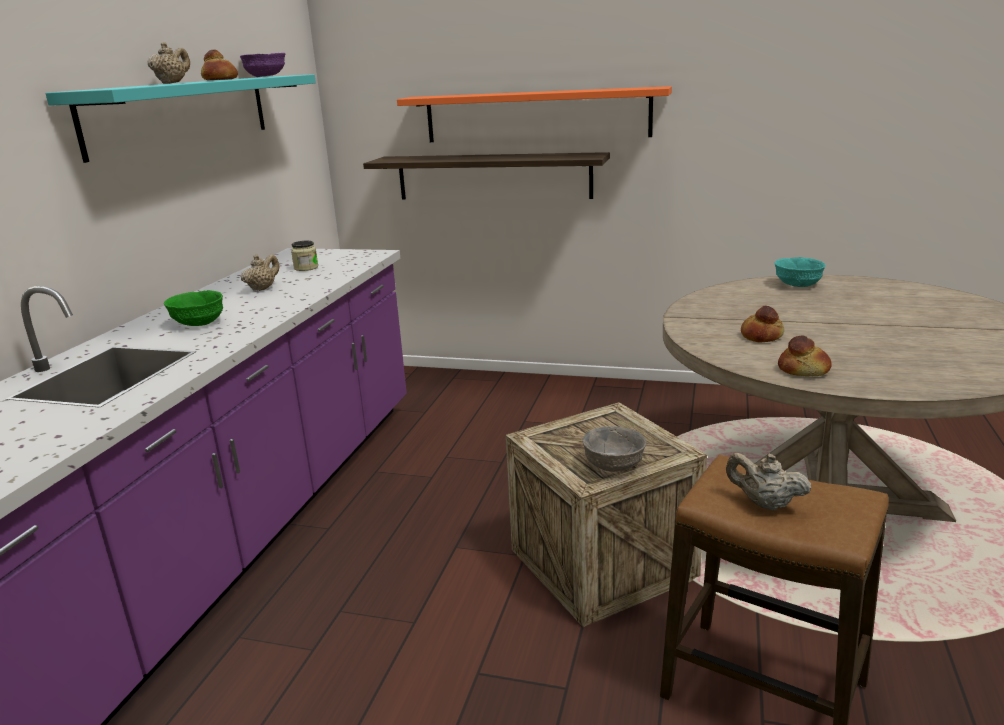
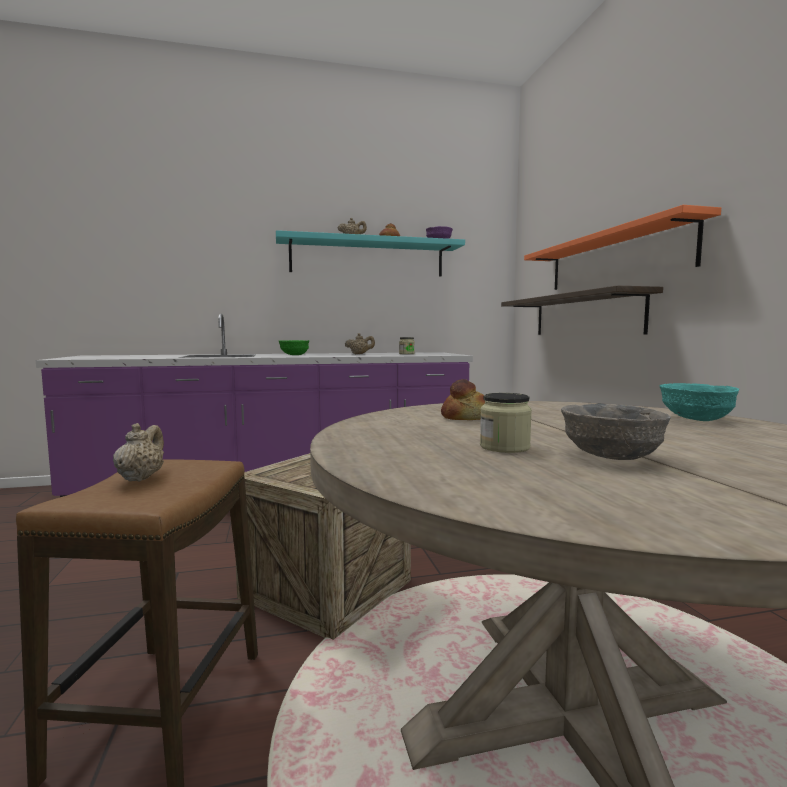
camera: 60 degrees right, 15 degrees down
grey bowl [582,426,646,472] -> grey bowl moved to [561,403,671,460]
bread [778,336,832,377] -> none
none -> jar [480,393,532,453]

